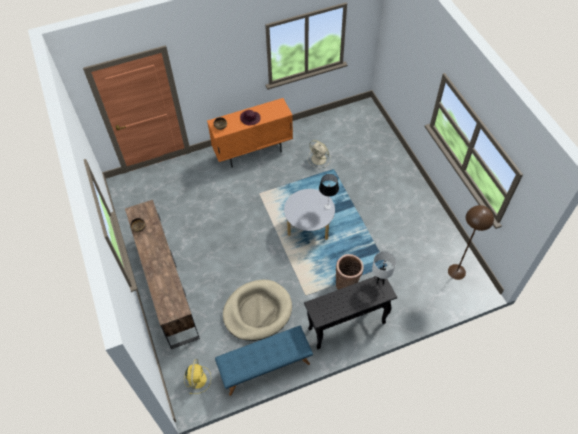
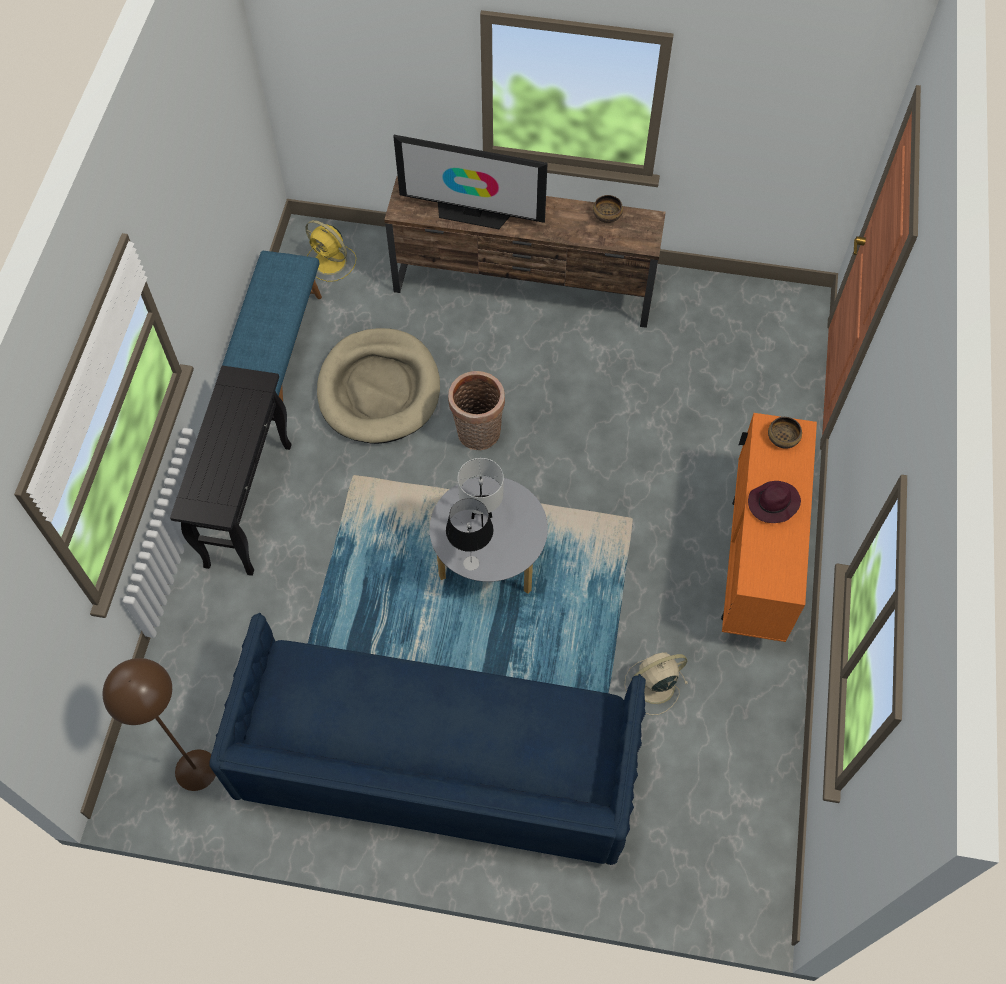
camera: 120 degrees right, 5 degrees up
basket [336,254,364,290] -> basket moved to [448,371,505,450]
white table lamp [372,251,396,285] -> white table lamp moved to [458,458,504,527]
none -> blue sofa [209,613,646,865]
none -> television [393,135,548,229]

